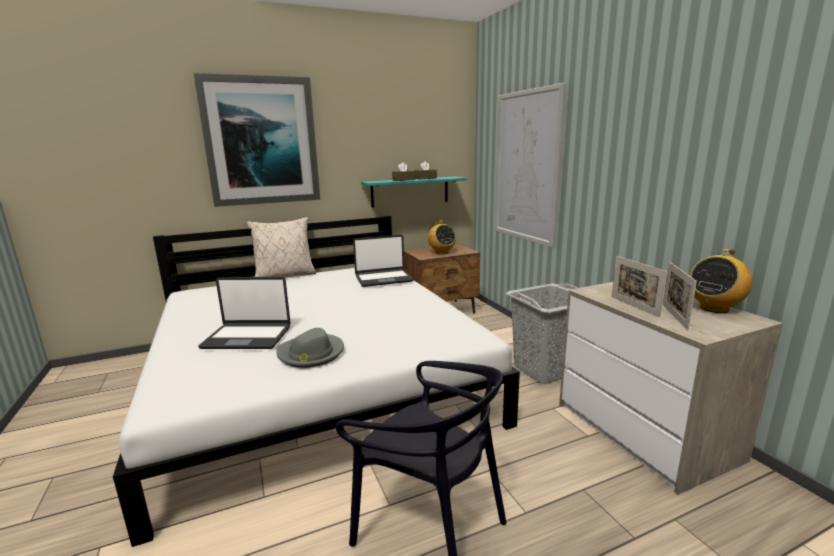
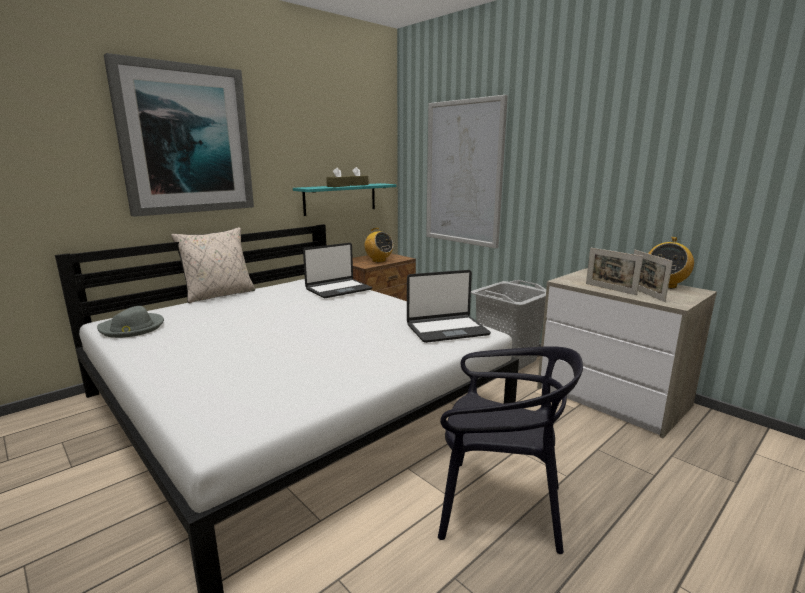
camera: 20 degrees left, 0 degrees up
laptop [198,277,290,349] -> laptop moved to [407,270,491,343]
grey hat [277,328,344,368] -> grey hat moved to [97,306,164,338]

